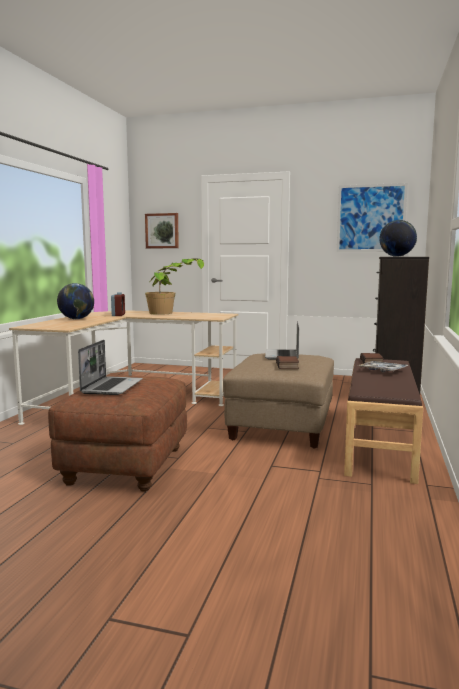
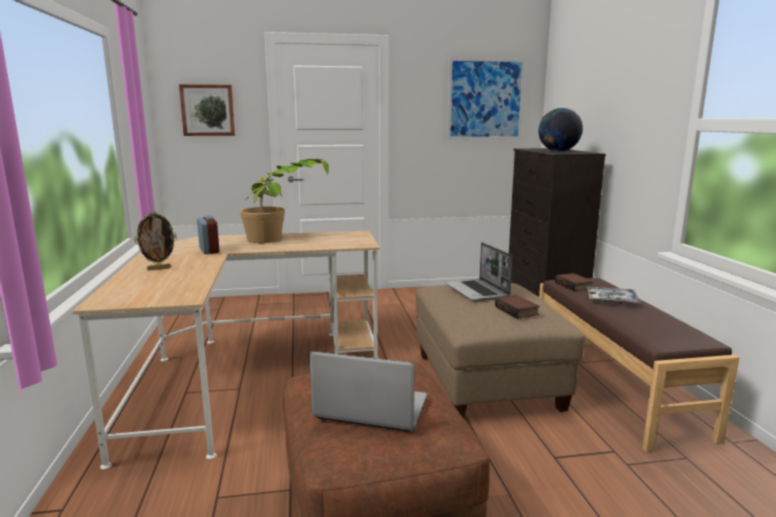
camera: 25 degrees left, 5 degrees up
globe [57,283,94,319] -> picture frame [134,211,177,271]
laptop [78,340,143,395] -> laptop turned 60 degrees counterclockwise [310,351,427,432]

